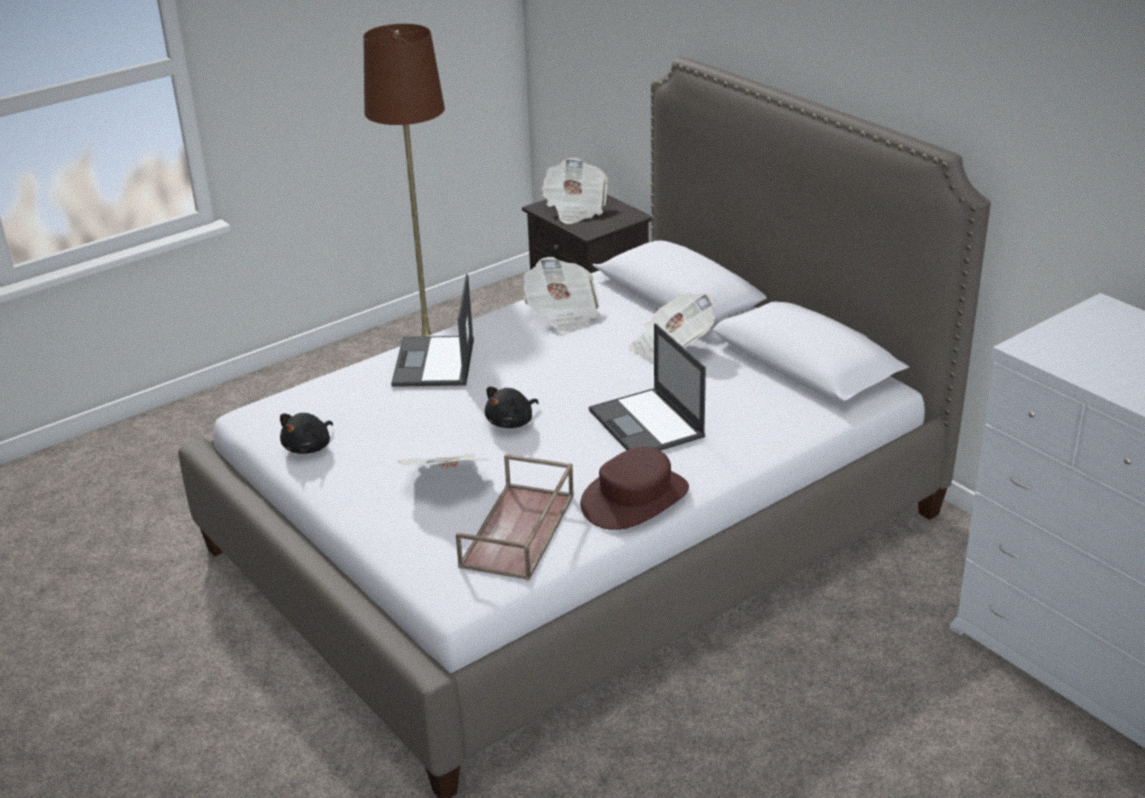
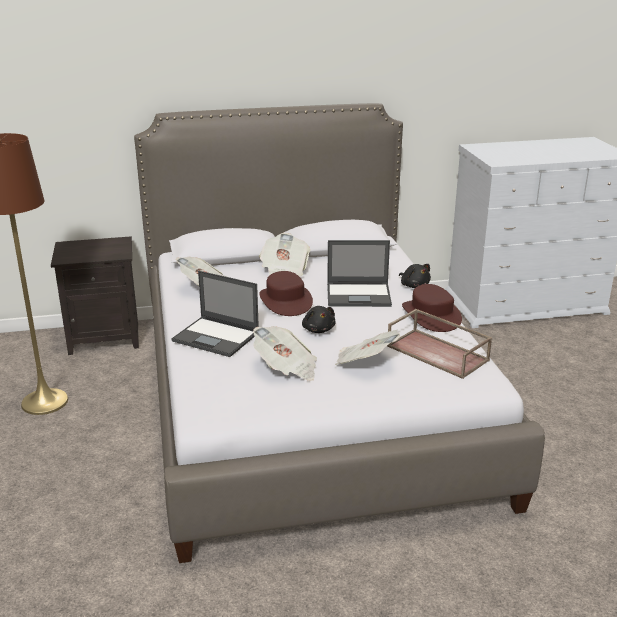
camera: 65 degrees left, 5 degrees down
black plush toy [280,413,333,454] -> black plush toy moved to [399,264,431,288]
newspaper [541,158,608,224] -> newspaper moved to [253,326,317,381]
none -> brown hat [259,271,313,316]

